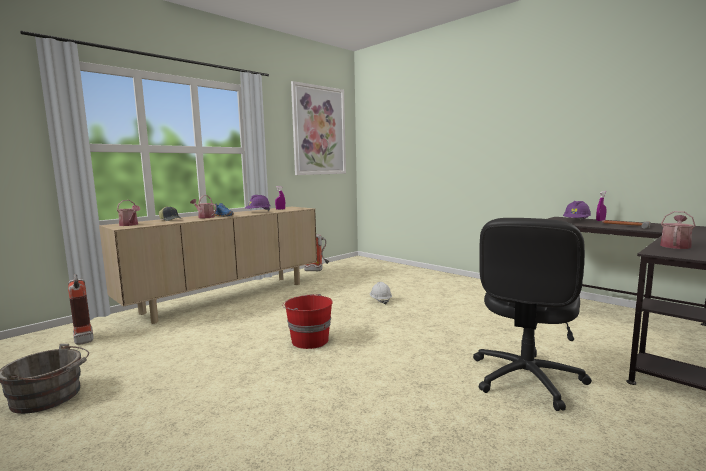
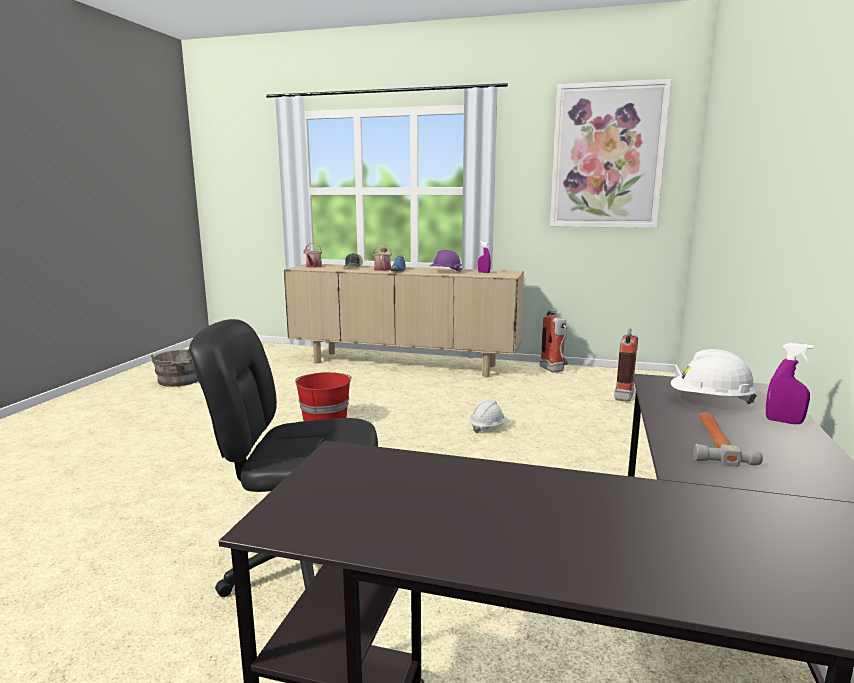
camera: 60 degrees right, 5 degrees up
fire extinguisher [68,274,94,345] -> fire extinguisher moved to [614,329,638,402]
purple hard hat [563,201,591,220] -> white hard hat [671,349,757,404]
watering can [660,211,695,249] -> none

